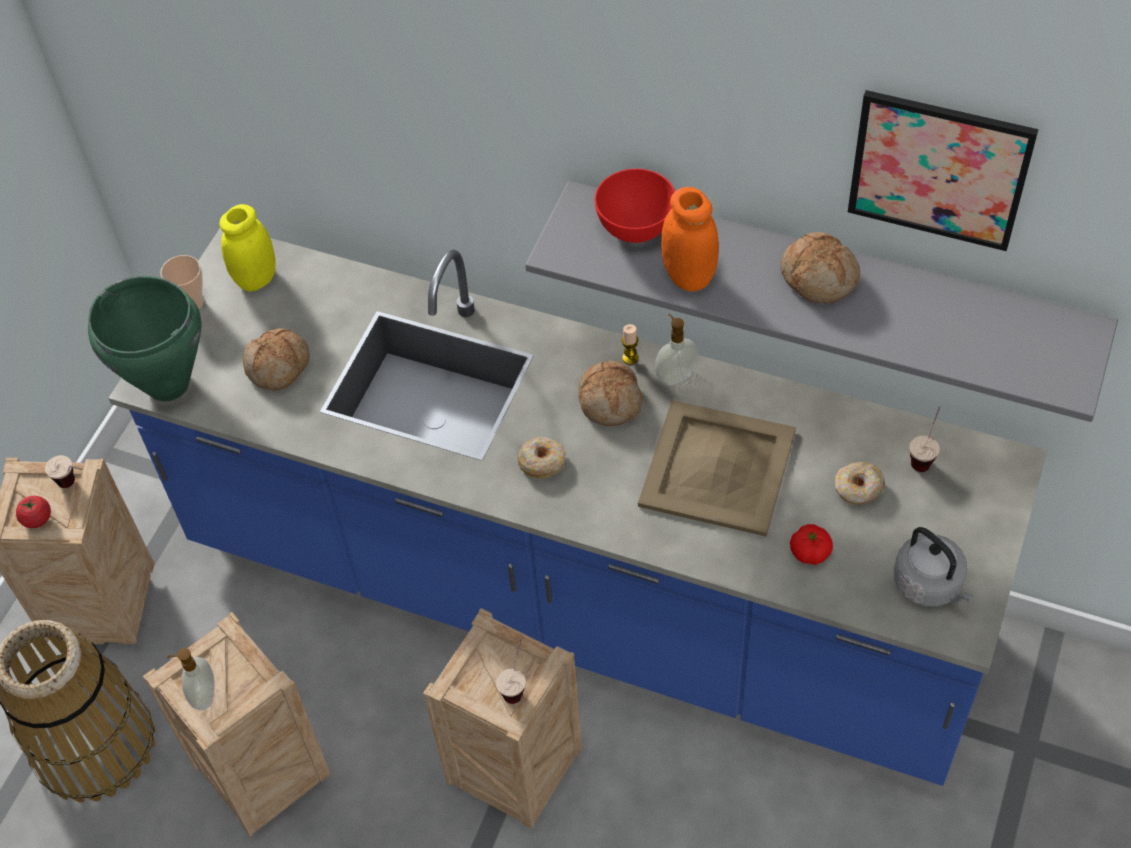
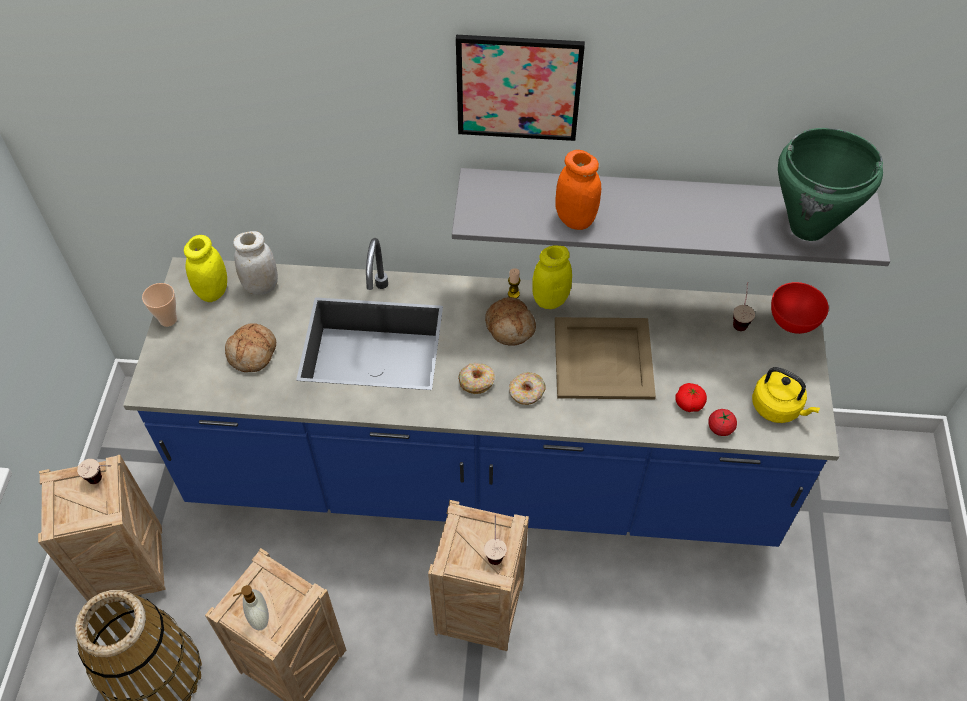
camera: 20 degrees left, 0 degrees up
tomato [16,496,51,528] -> tomato moved to [708,409,737,436]
green cooking pot [88,276,201,401] -> green cooking pot moved to [778,128,883,241]
red bowl [595,169,675,243] -> red bowl moved to [771,282,829,334]
soap dispenser [655,314,699,385] -> yellow jar [532,245,572,309]
bread [780,232,860,303] -> none
donut [834,462,885,505] -> donut moved to [509,372,546,405]
picture [848,90,1039,251] -> picture moved to [456,35,585,141]
grey kettle [894,527,974,607] -> yellow kettle [752,367,820,423]
none -> white jar [233,231,278,295]

